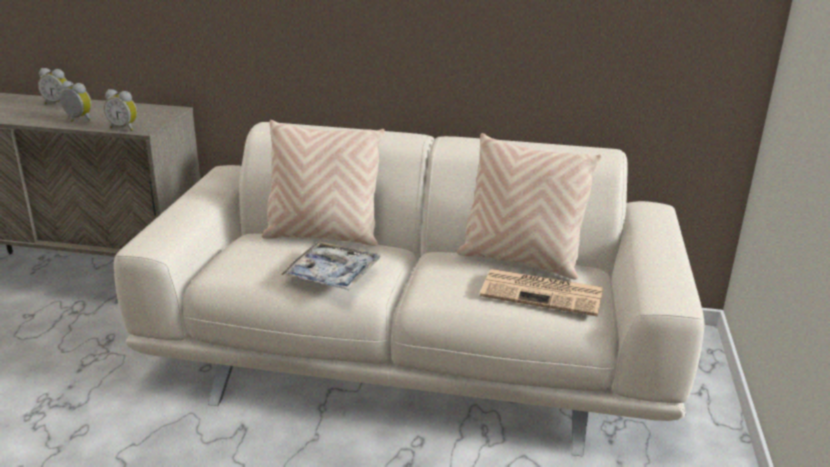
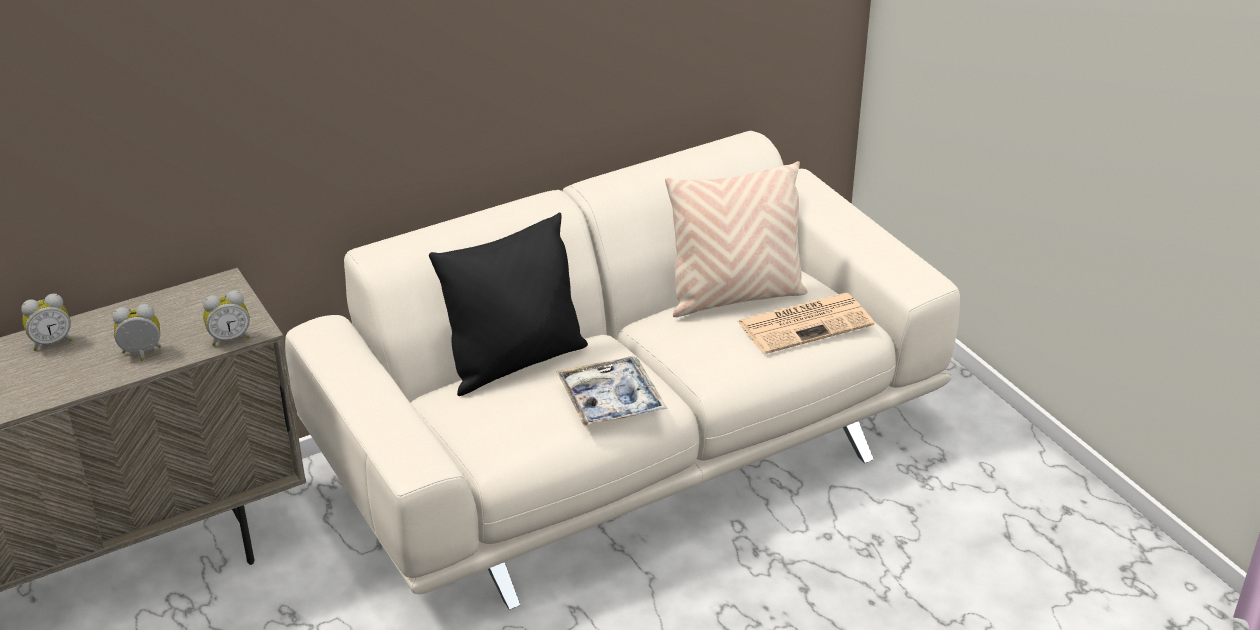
camera: 40 degrees left, 10 degrees up
beige pillow [262,120,384,246] -> black pillow [429,213,588,396]

